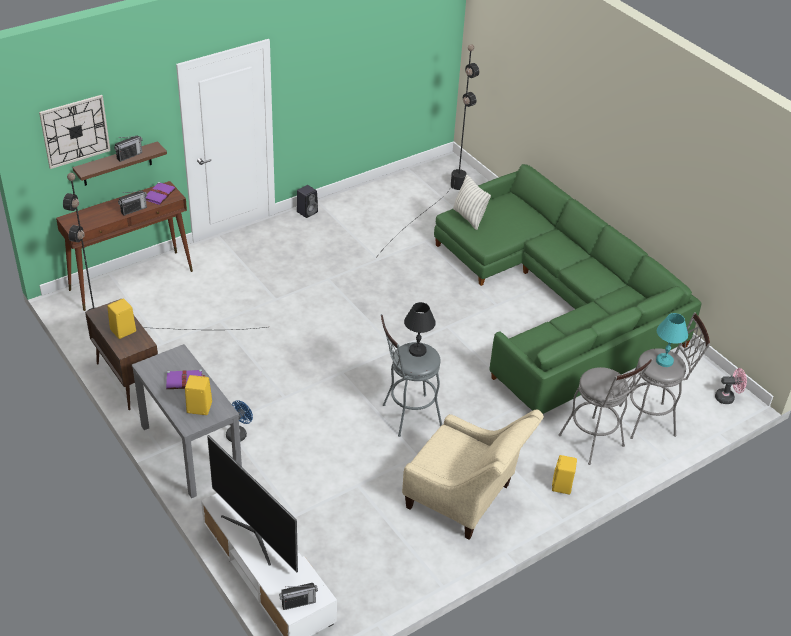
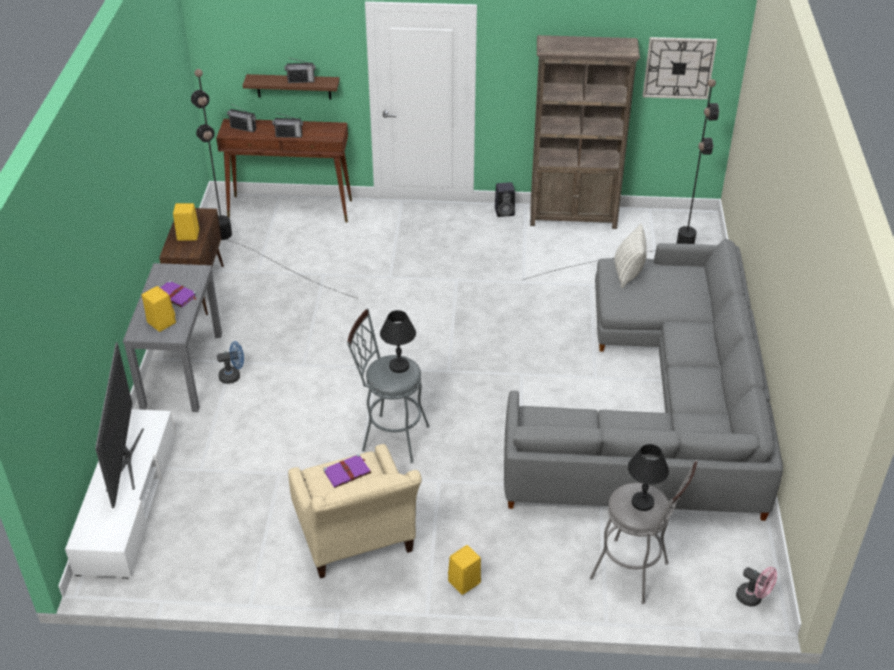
camera: 40 degrees right, 0 degrees up
wall clock [39,95,111,169] -> wall clock moved to [643,37,717,99]
purple book [146,182,176,205] -> purple book moved to [323,454,371,488]
radio [279,583,318,610] -> radio moved to [227,104,256,132]
green sofa [434,164,702,414] -> grey sofa [504,239,783,521]
grey stool [558,358,653,465] -> none
turquoise table lamp [656,313,688,367] -> black table lamp [628,444,669,511]
none -> brown bookcase [530,35,640,229]

